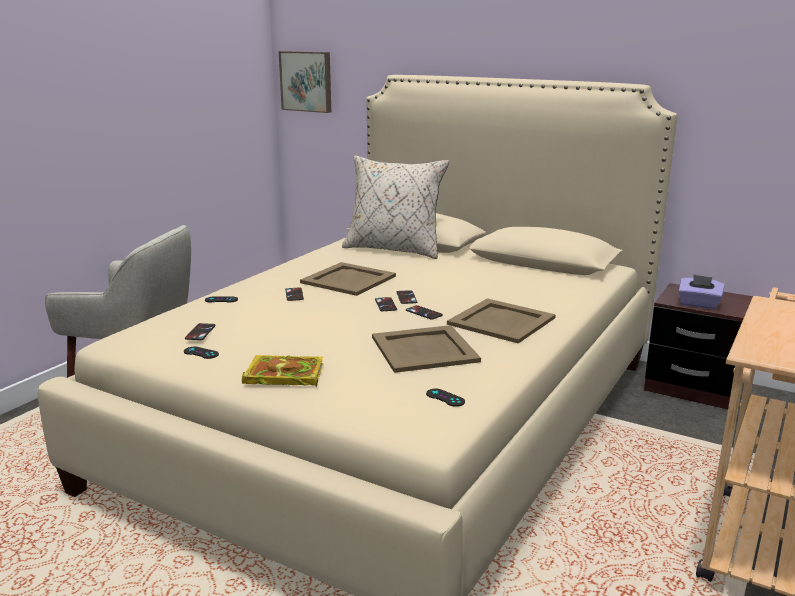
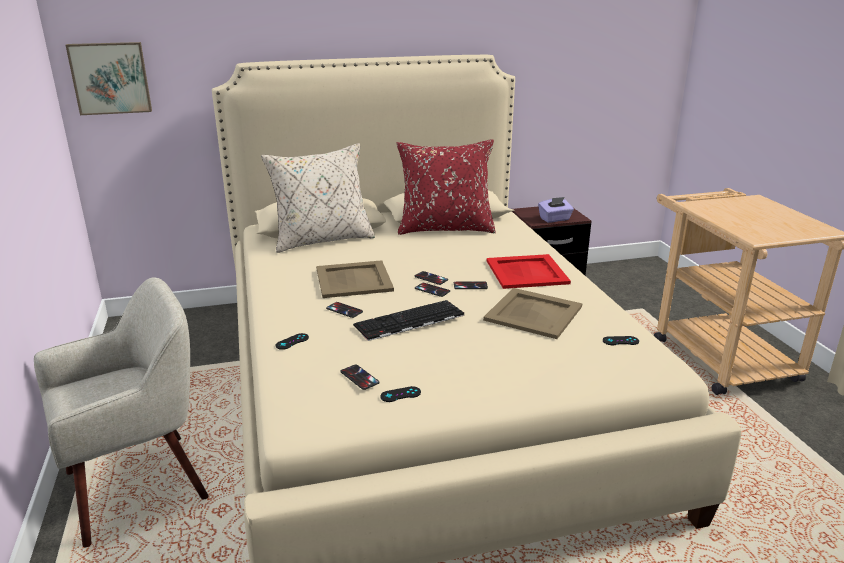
camera: 45 degrees left, 5 degrees up
book [242,355,324,387] -> none
beige tray [447,298,556,343] -> red tray [487,254,571,289]
none -> keyboard [353,300,464,341]
none -> red pillow [396,139,496,235]

